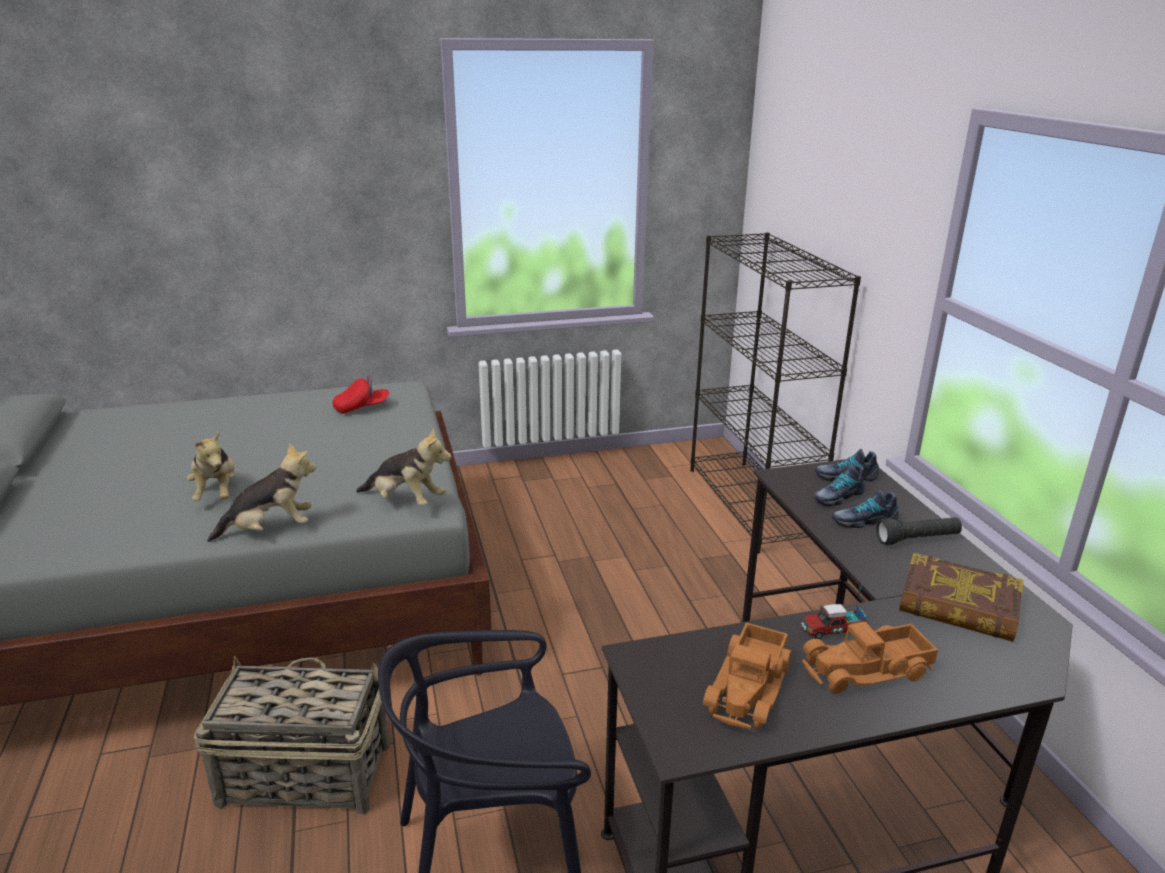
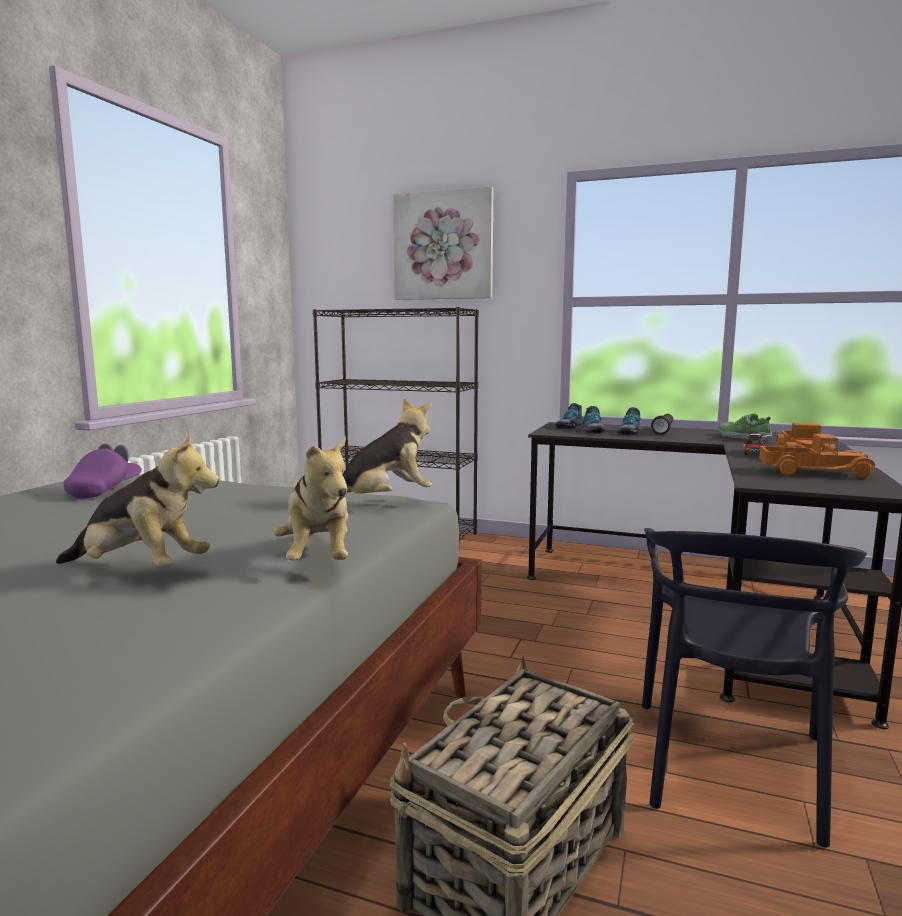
camera: 55 degrees left, 15 degrees down
plush toy [207,443,316,542] -> plush toy turned 150 degrees clockwise [274,436,348,560]
red cap [333,374,389,414] -> purple cap [63,444,142,498]
toy truck [703,623,792,729] -> toy truck turned 45 degrees counterclockwise [759,434,877,478]
book [899,553,1023,642] -> shoe [719,413,773,440]
none -> picture [393,186,494,300]

